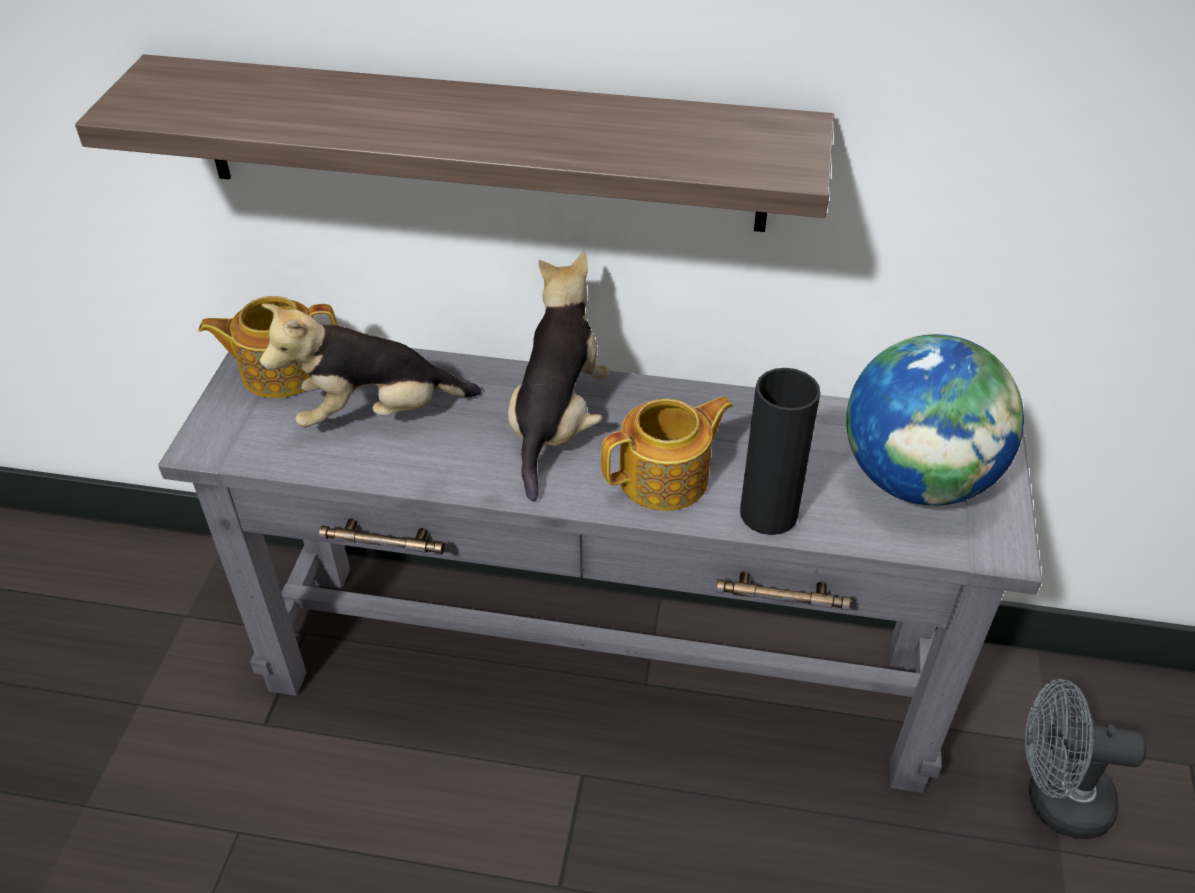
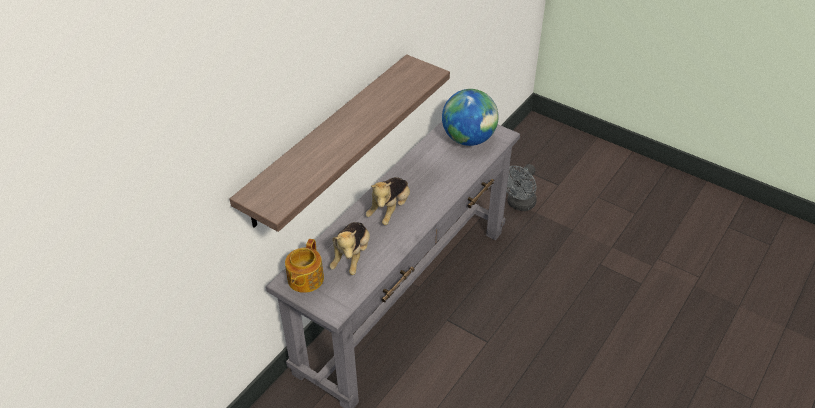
camera: 65 degrees left, 0 degrees up
plush toy [508,253,610,501] -> plush toy turned 105 degrees counterclockwise [366,177,410,225]
teapot [601,396,734,511] -> none
black vase [740,368,820,535] -> none

